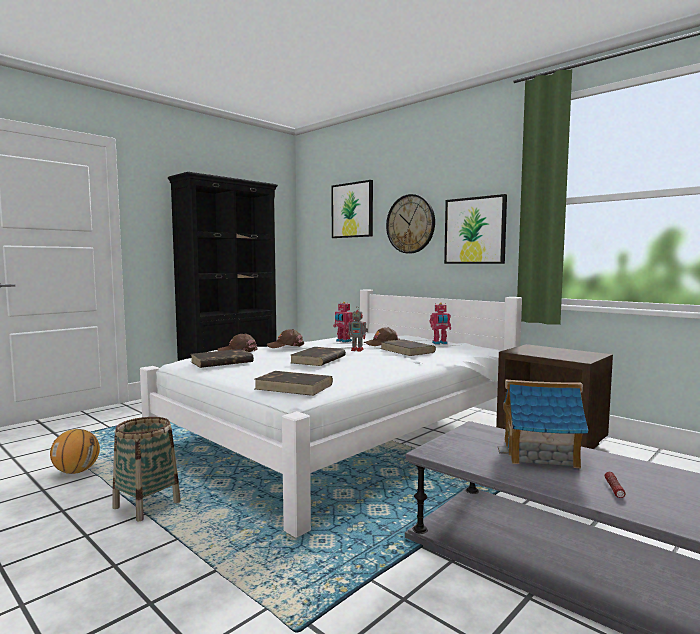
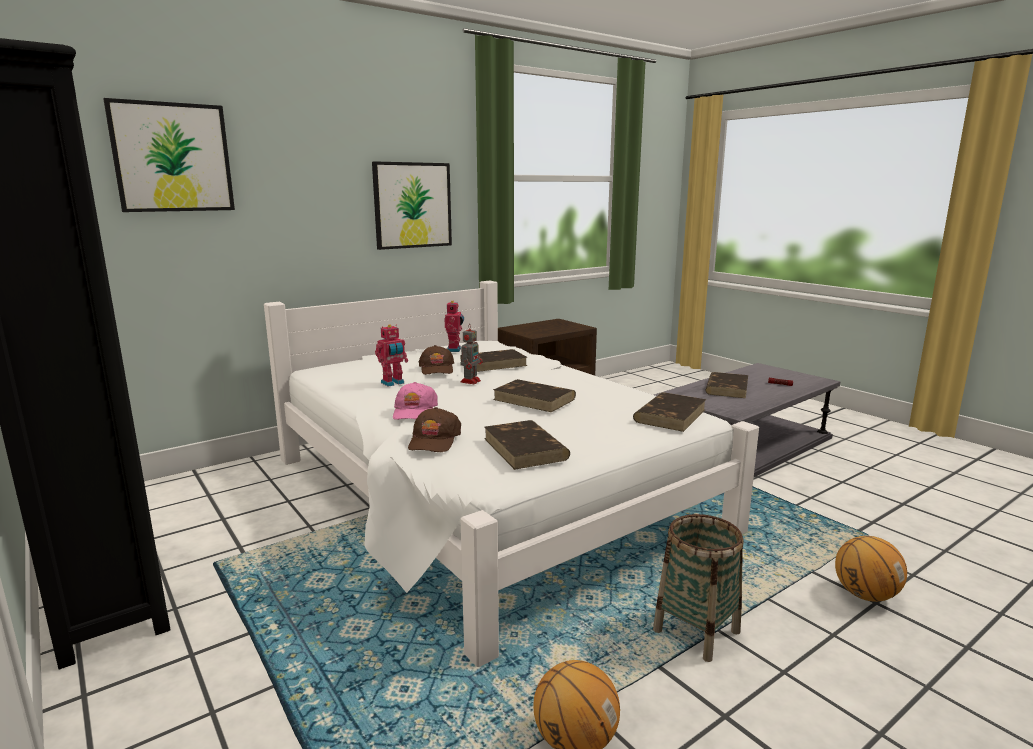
camera: 80 degrees left, 10 degrees up
brown cap [267,329,304,348] -> pink cap [393,382,438,420]
wall clock [386,194,435,254] -> none
toy house [498,379,588,468] -> brown book [705,372,748,398]
none -> basketball [835,536,907,602]

